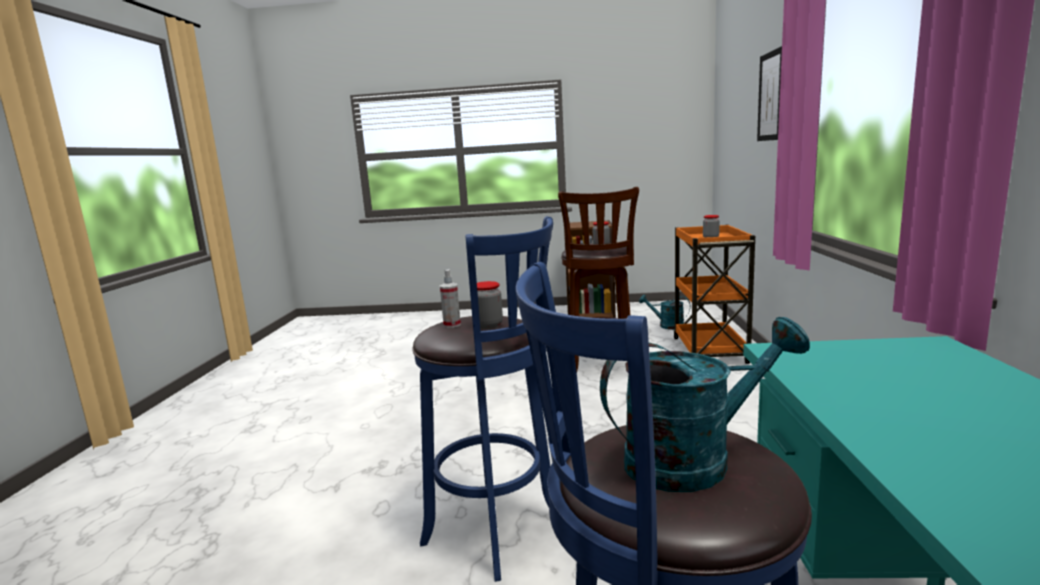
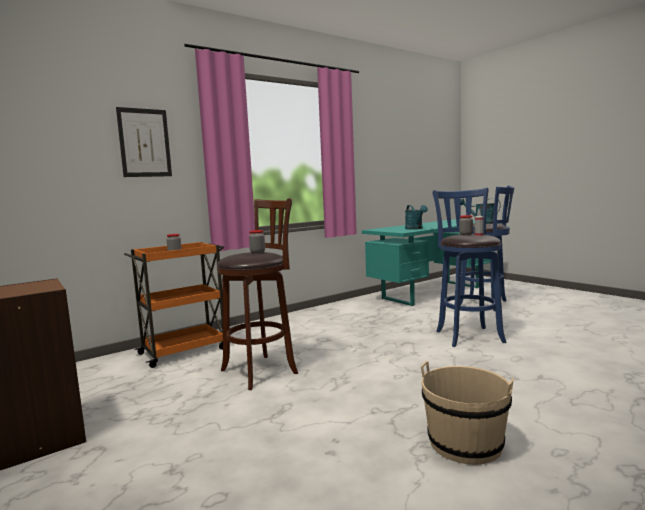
camera: 130 degrees left, 5 degrees down
turquoise watering can [639,295,691,330] -> turquoise watering can moved to [405,205,428,230]
none -> beige bucket [421,361,514,465]

